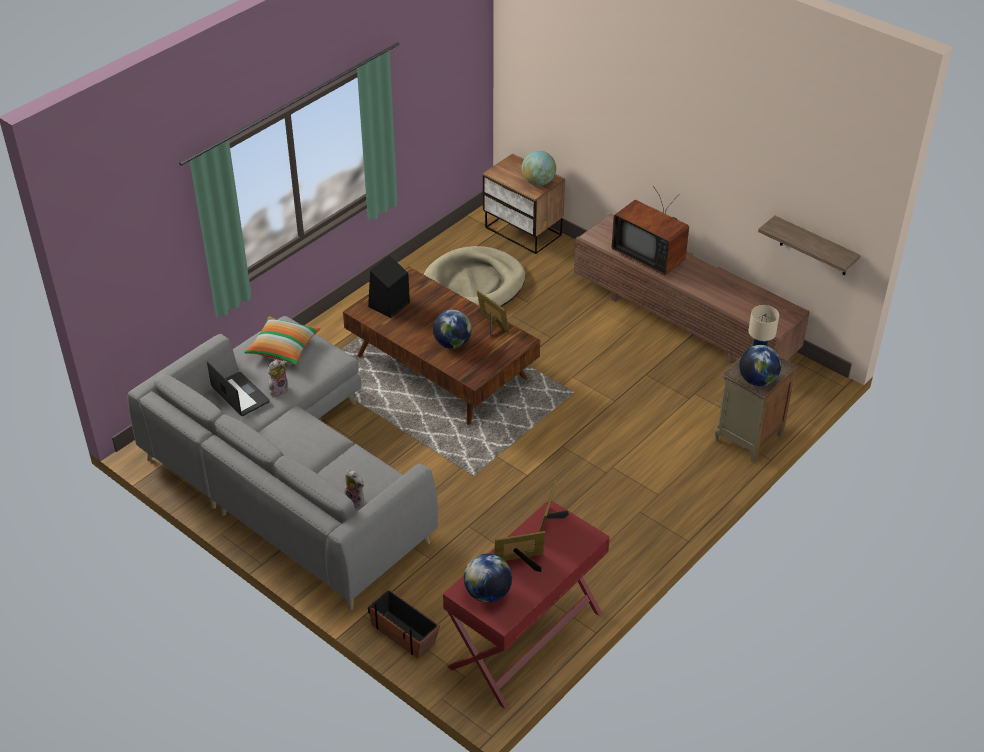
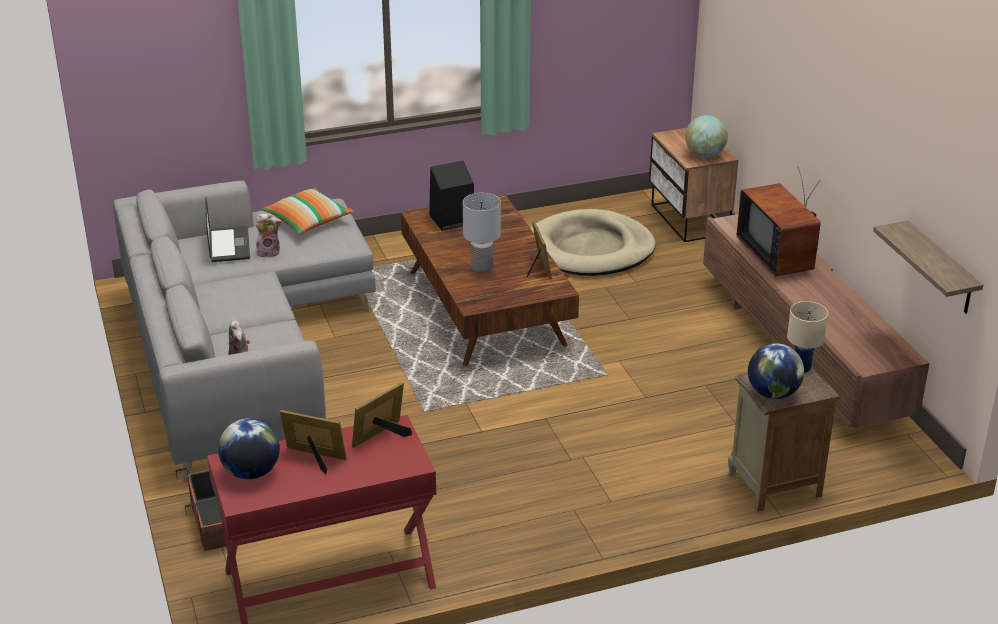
camera: 30 degrees right, 10 degrees down
globe [433,310,472,349] -> grey table lamp [463,193,501,273]

